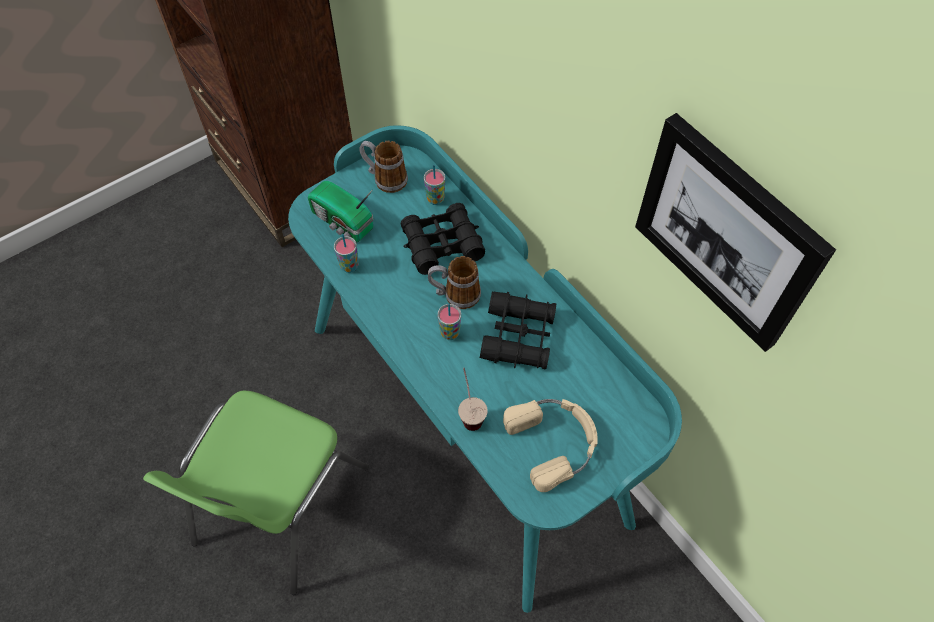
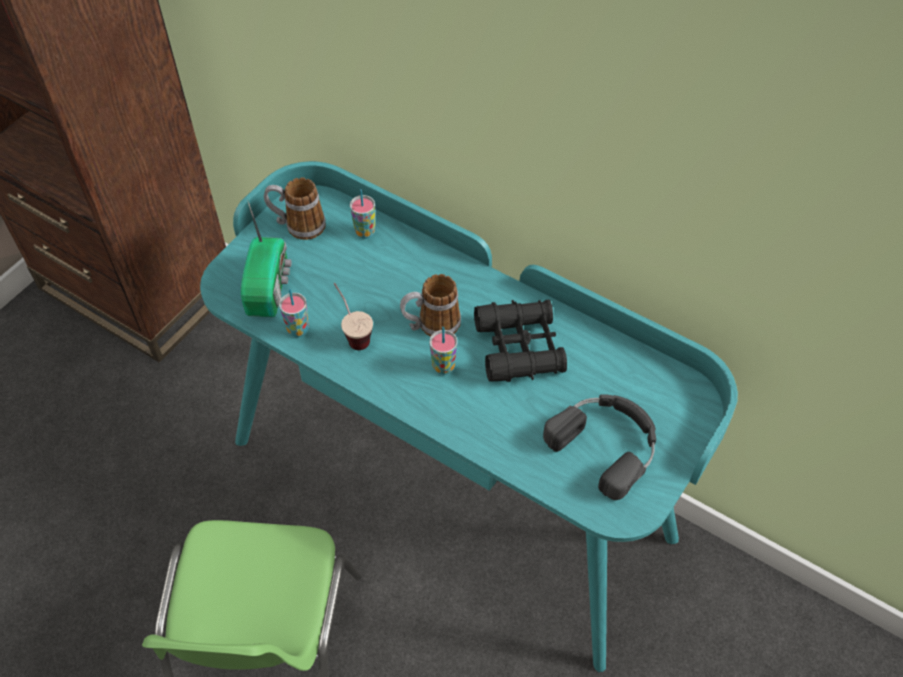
camera: 20 degrees left, 5 degrees down
radio [308,181,373,242] -> radio turned 105 degrees counterclockwise [241,200,292,317]
black binoculars [400,203,485,275] -> none
cup [458,368,488,431] -> cup moved to [333,283,373,350]
beige headphones [503,399,598,492] -> black headphones [543,394,656,500]
picture [635,113,836,352] -> none

